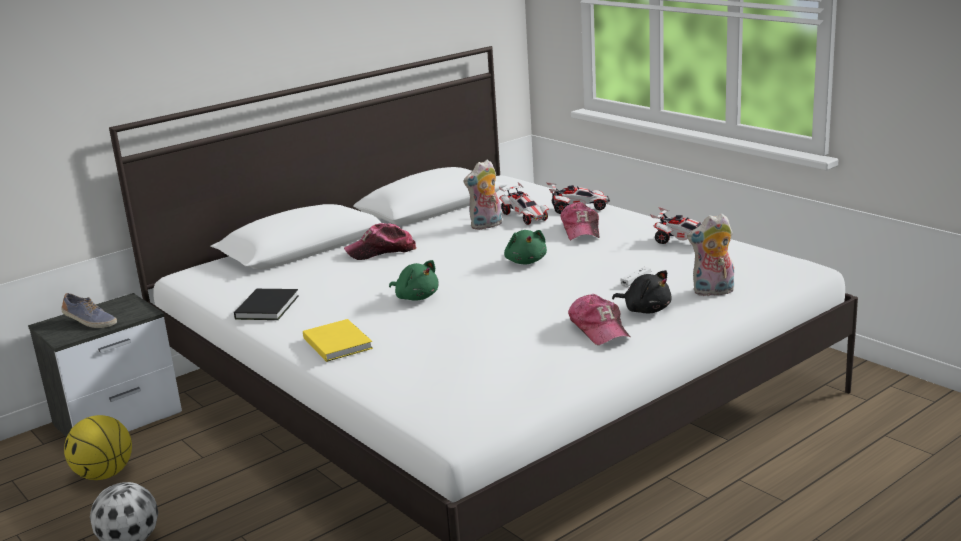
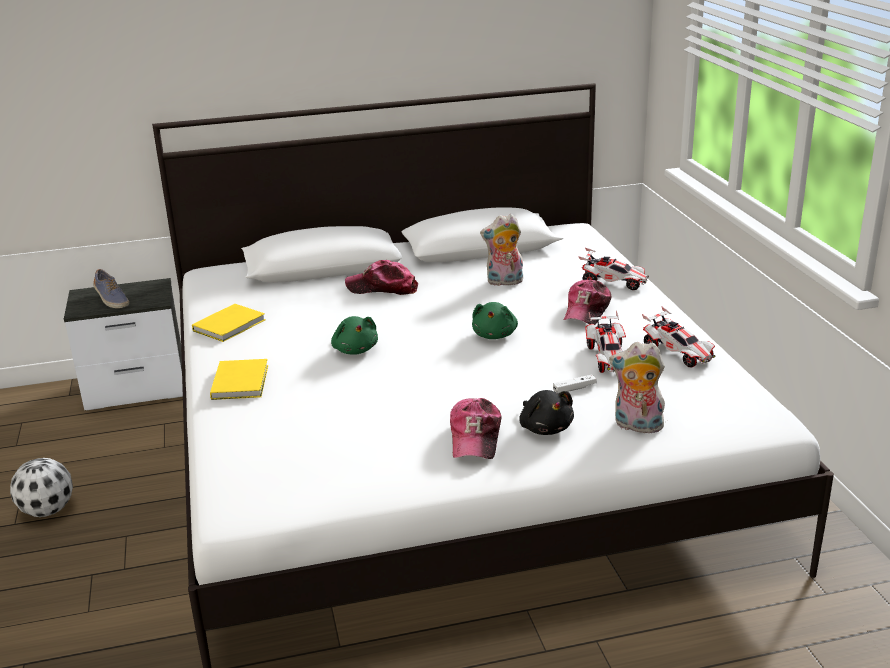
camera: 25 degrees right, 5 degrees up
basketball [64,415,132,480] -> none
black book [234,289,299,320] -> yellow book [192,304,266,342]
toy car [499,182,549,225] -> toy car moved to [585,311,626,373]

